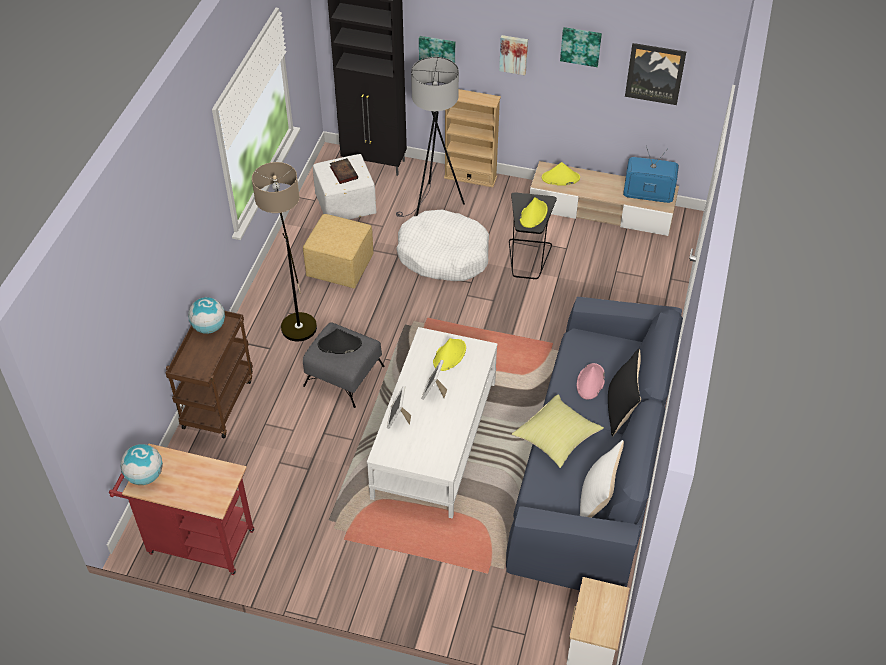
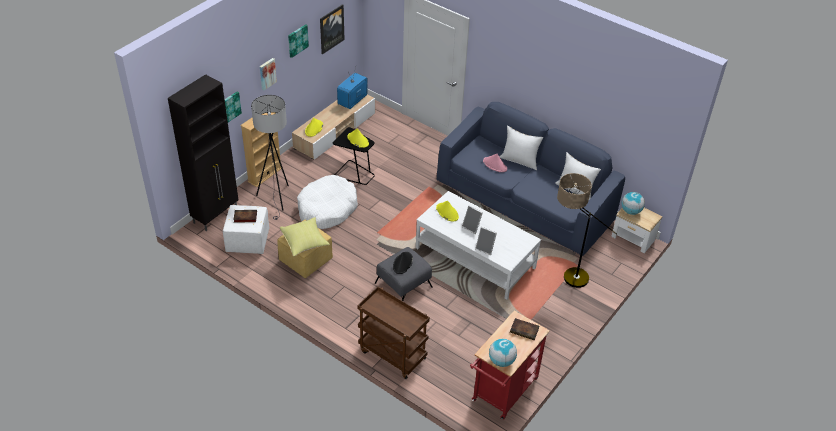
camera: 70 degrees left, 5 degrees down
globe [188,297,225,334] -> globe moved to [622,192,645,215]
floor lamp [252,162,317,342] -> floor lamp moved to [557,173,617,288]
yellow pillow [512,394,604,468] -> yellow pillow moved to [280,217,330,257]
black pillow [608,349,641,436] -> white pillow [500,126,544,170]
none -> book [510,318,539,340]

